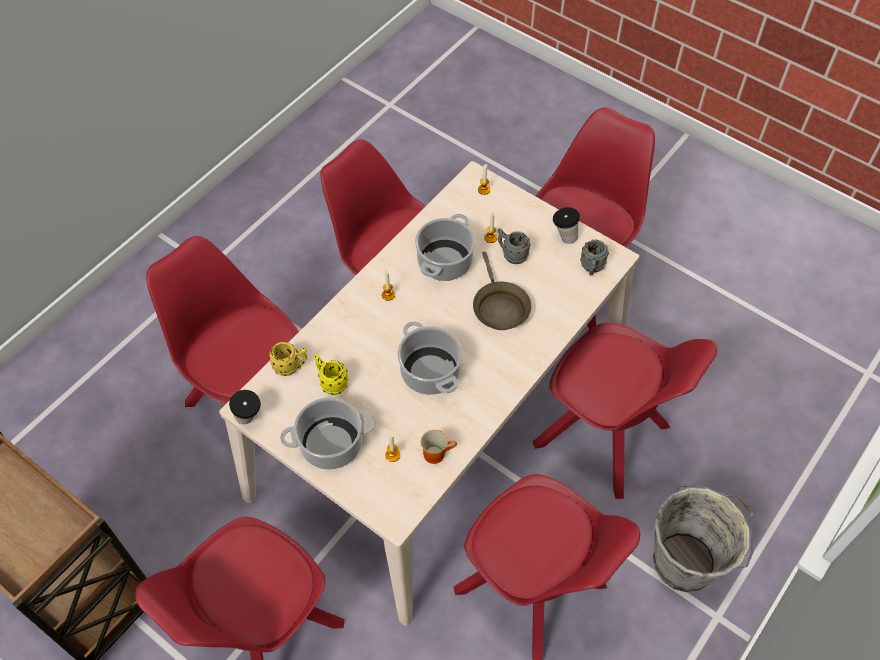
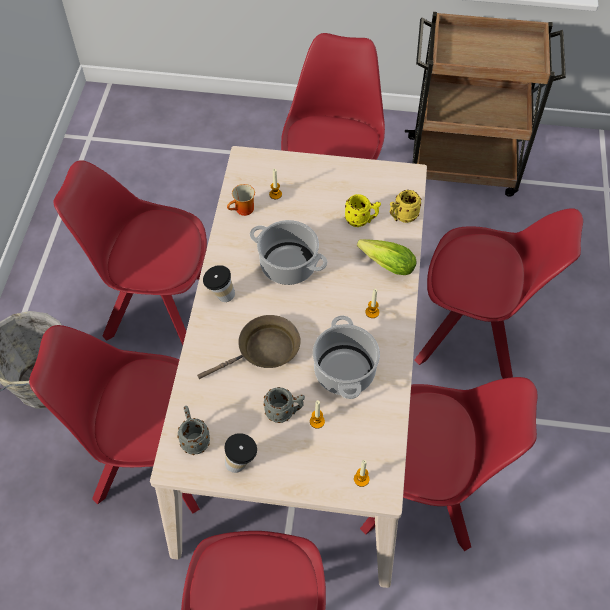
camera: 150 degrees right, 0 degrees up
cup [229,390,261,424] -> cup moved to [203,265,235,302]
cooking pot [280,397,376,470] -> none
brown frying pan [473,252,531,330] -> brown frying pan turned 105 degrees clockwise [197,315,301,379]
none -> lettuce [357,239,417,275]

